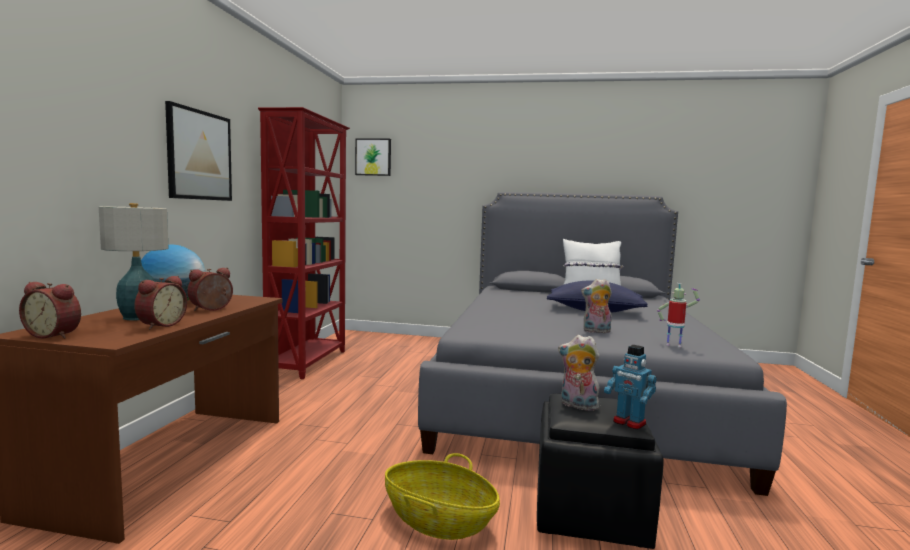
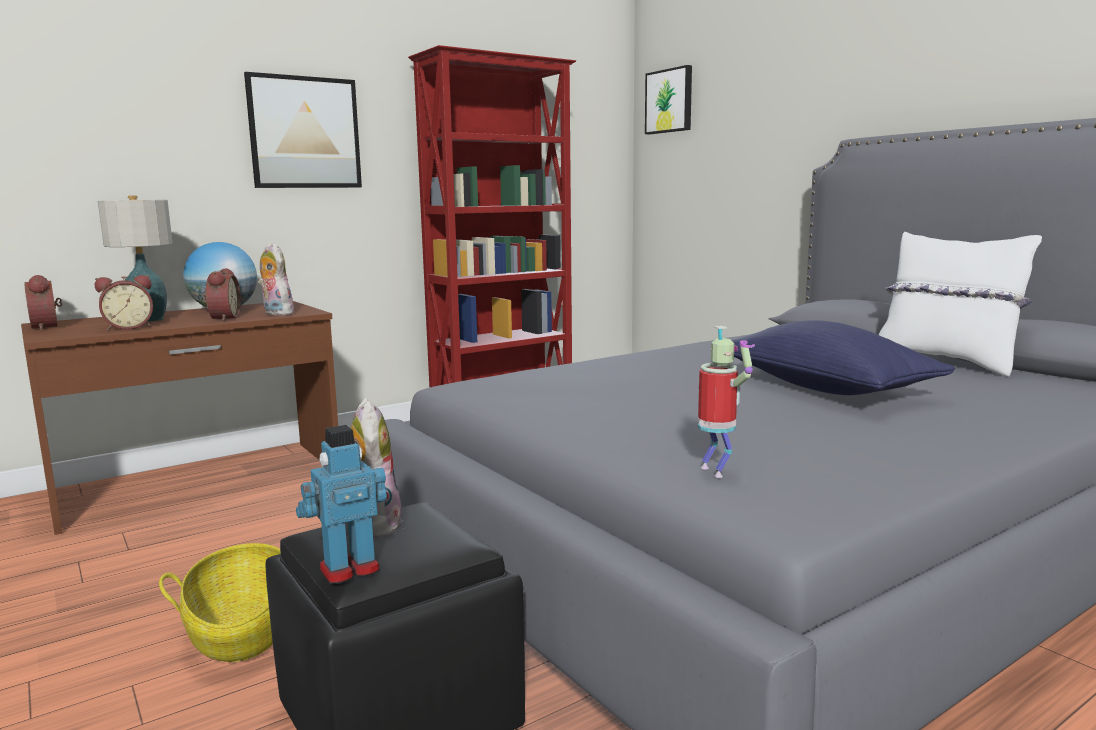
camera: 45 degrees right, 5 degrees up
alarm clock [187,268,233,311] -> alarm clock turned 90 degrees clockwise [203,268,241,321]
plush toy [581,279,612,333] -> plush toy moved to [258,243,294,315]
toy robot [604,345,657,430] -> toy robot turned 60 degrees clockwise [296,425,387,583]

